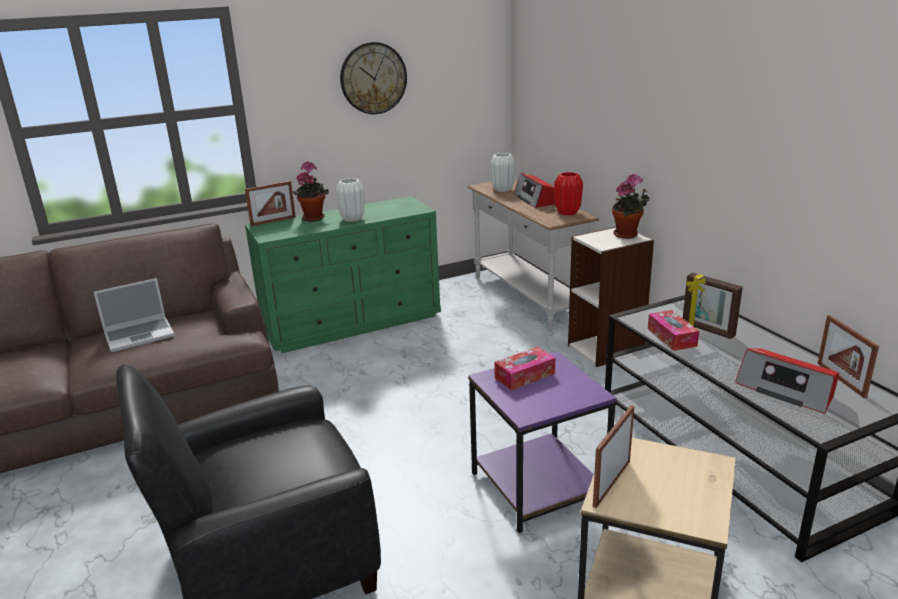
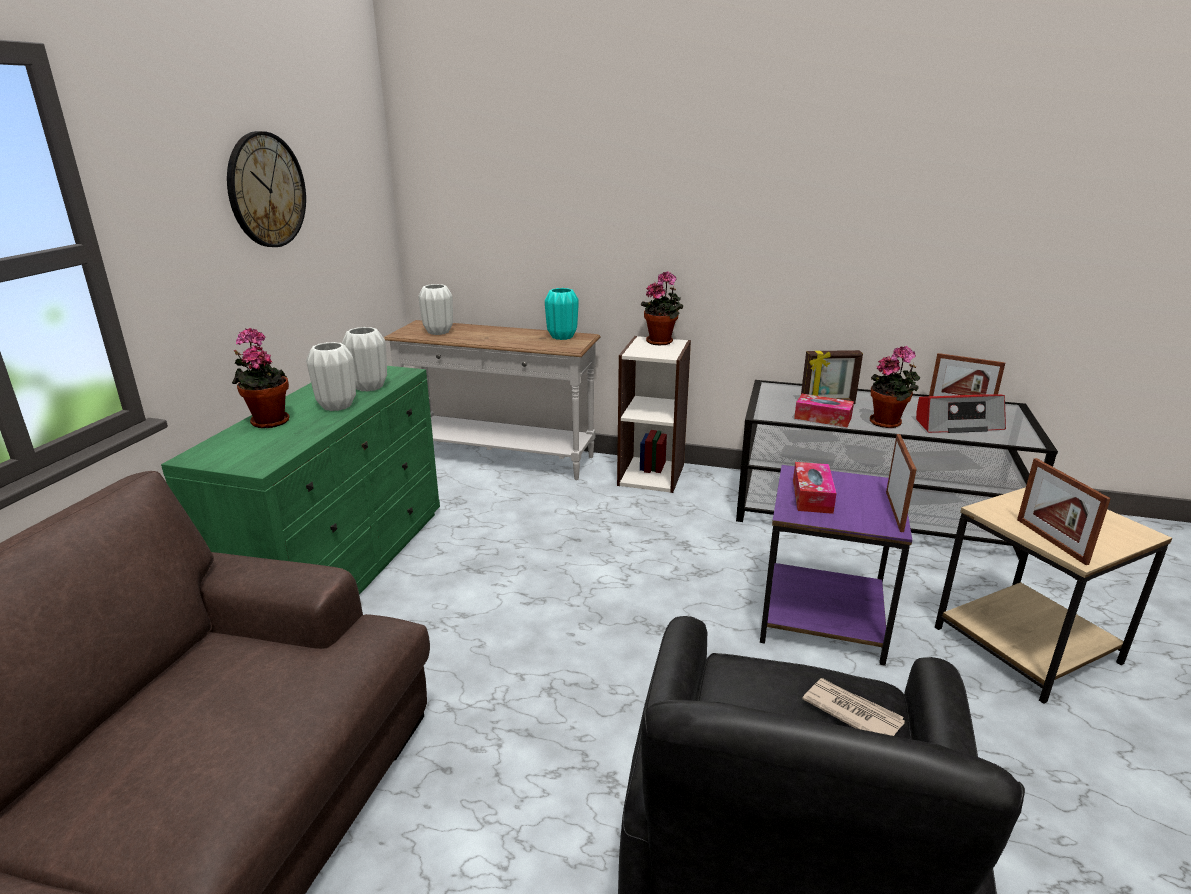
camera: 50 degrees left, 0 degrees up
laptop [94,278,175,352] -> none
picture frame [245,181,296,226] -> picture frame moved to [886,434,917,532]
radio [514,173,555,208] -> none
red vase [554,172,583,215] -> turquoise vase [545,288,579,340]
none -> white vase [342,327,387,391]
none -> newspaper [802,678,905,736]
none -> potted plant [870,346,920,428]

